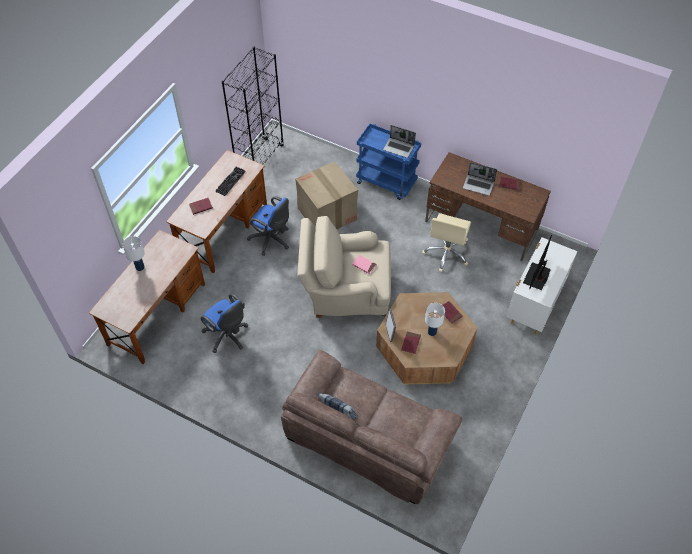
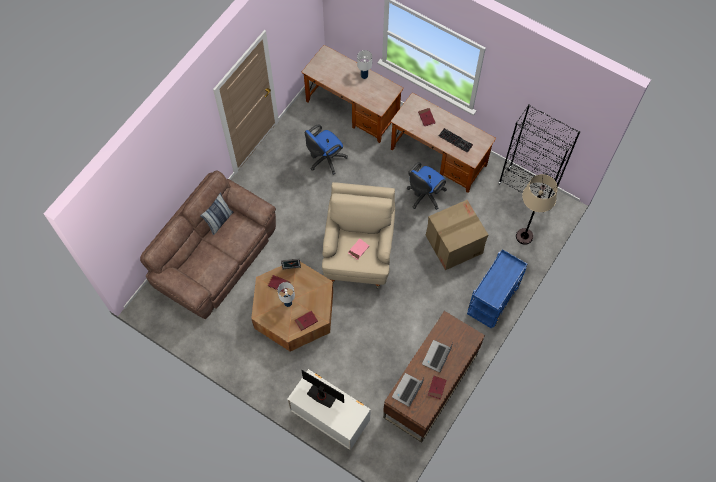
camera: 95 degrees right, 10 degrees up
laptop [383,125,416,158] -> laptop moved to [392,373,424,407]
beige office chair [422,213,471,272] -> none
none -> beige floor lamp [516,174,558,245]

